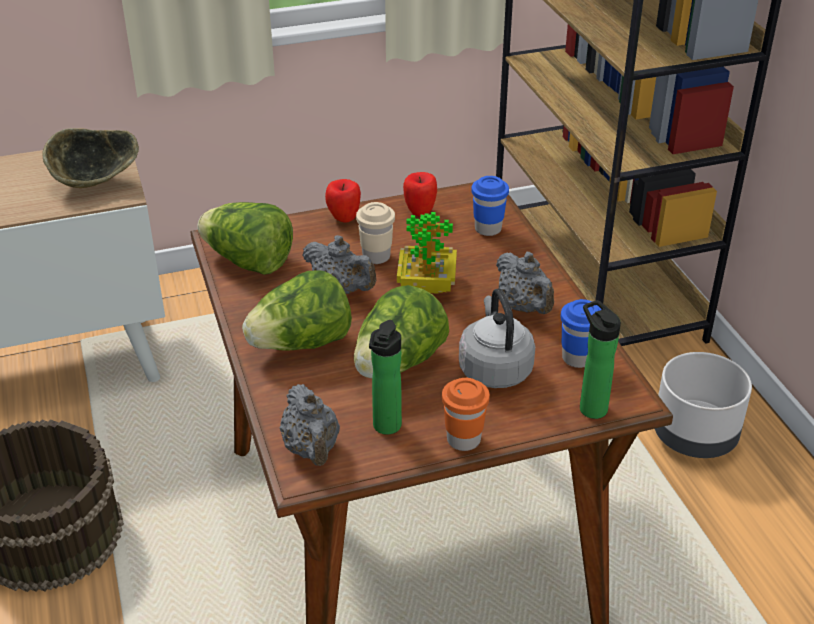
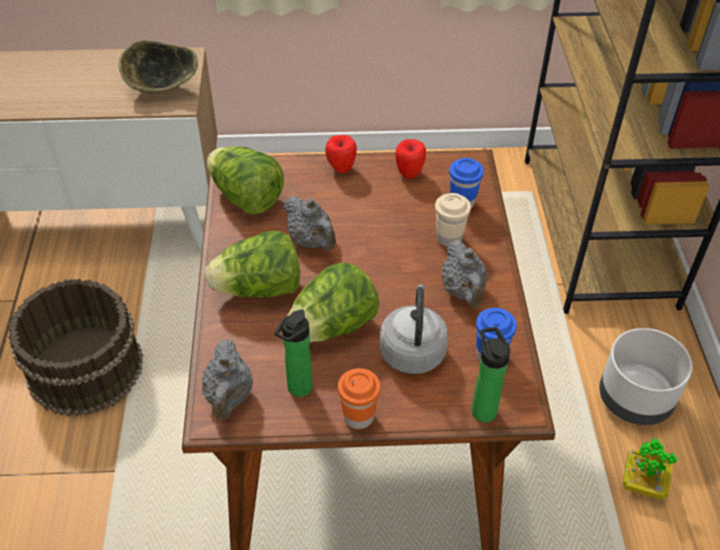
camera: 15 degrees right, 10 degrees up
beige cup [356,202,395,264] -> beige cup moved to [435,193,471,247]
potted plant [397,212,457,294] -> potted plant moved to [622,438,677,500]

